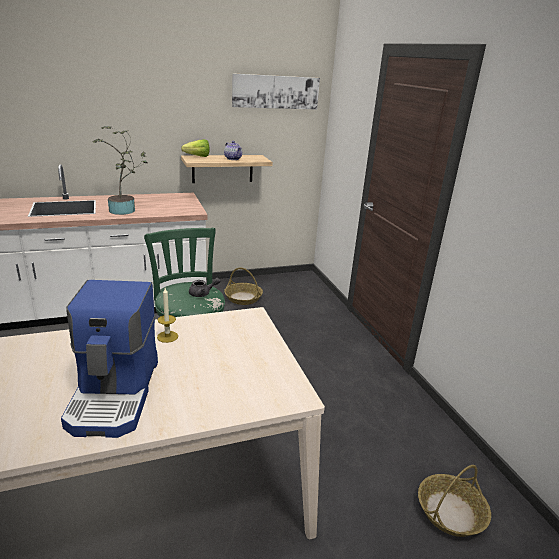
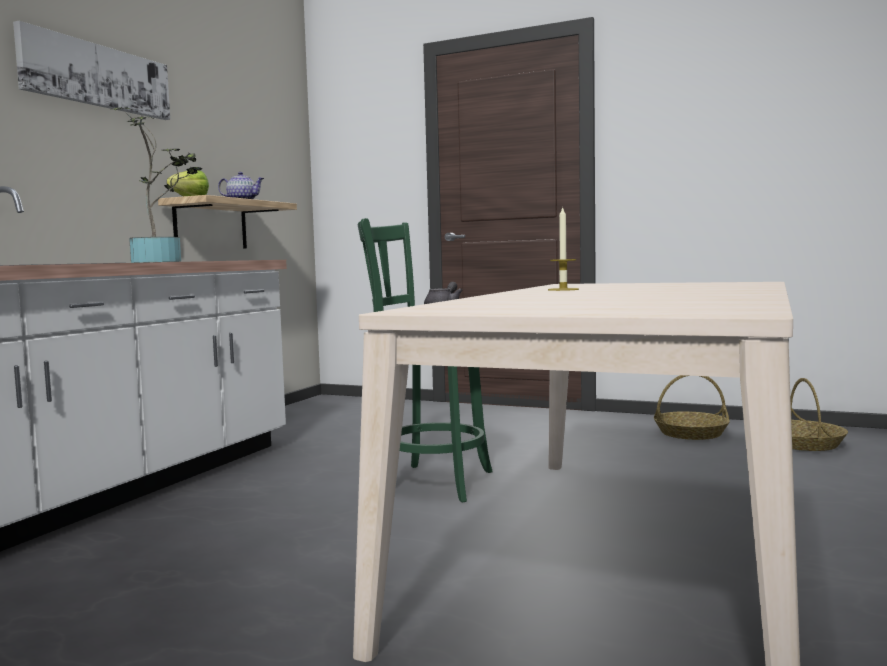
camera: 45 degrees left, 20 degrees down
coffee machine [61,280,158,438] -> none
basket [224,267,263,305] -> basket moved to [654,375,730,440]
picture [232,73,320,110] -> picture moved to [13,21,170,120]

